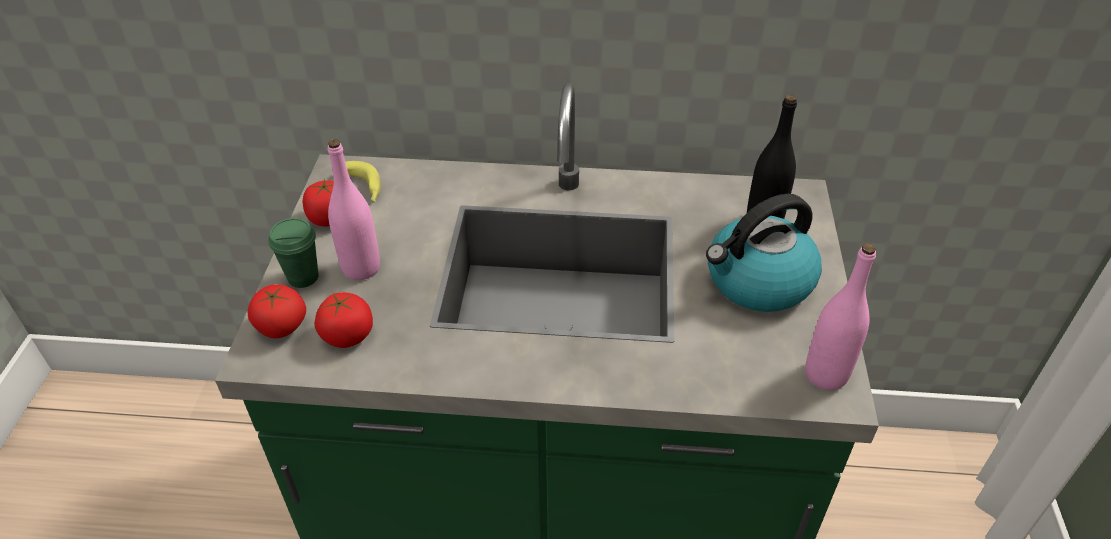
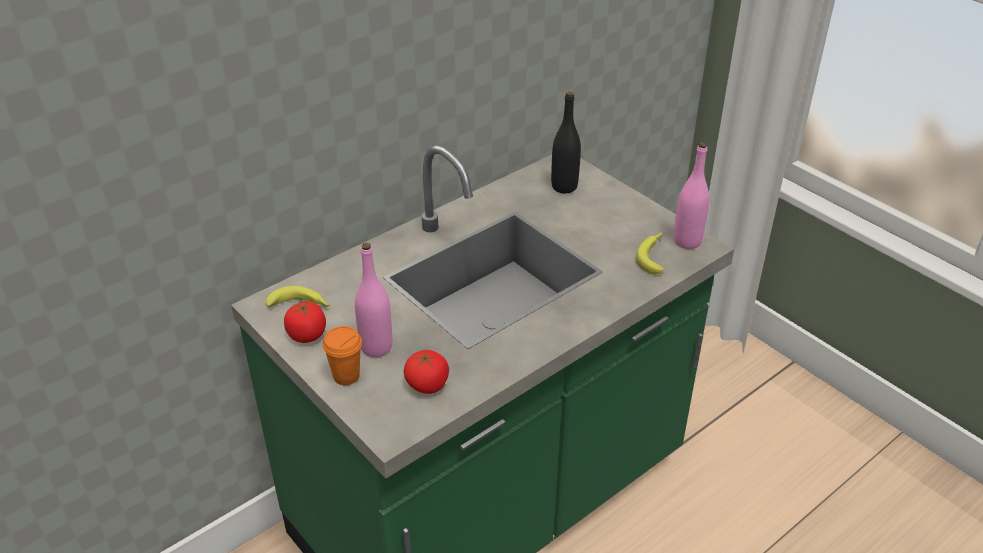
camera: 45 degrees left, 5 degrees down
tomato [247,284,306,338] -> none
green cup [268,218,319,288] -> orange cup [323,326,362,385]
kettle [706,194,822,312] -> none
none -> banana [636,232,664,274]

